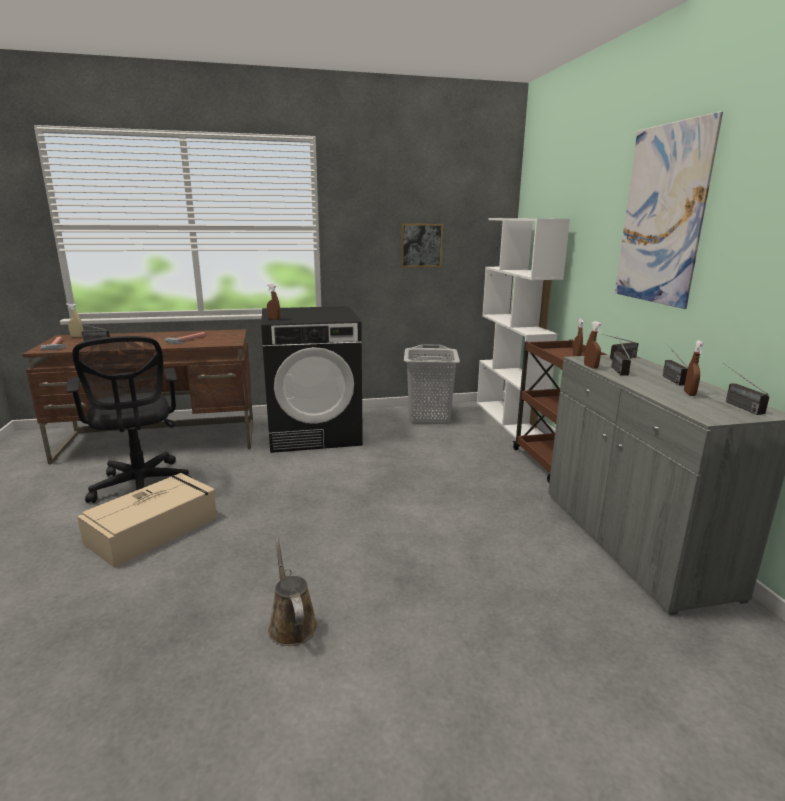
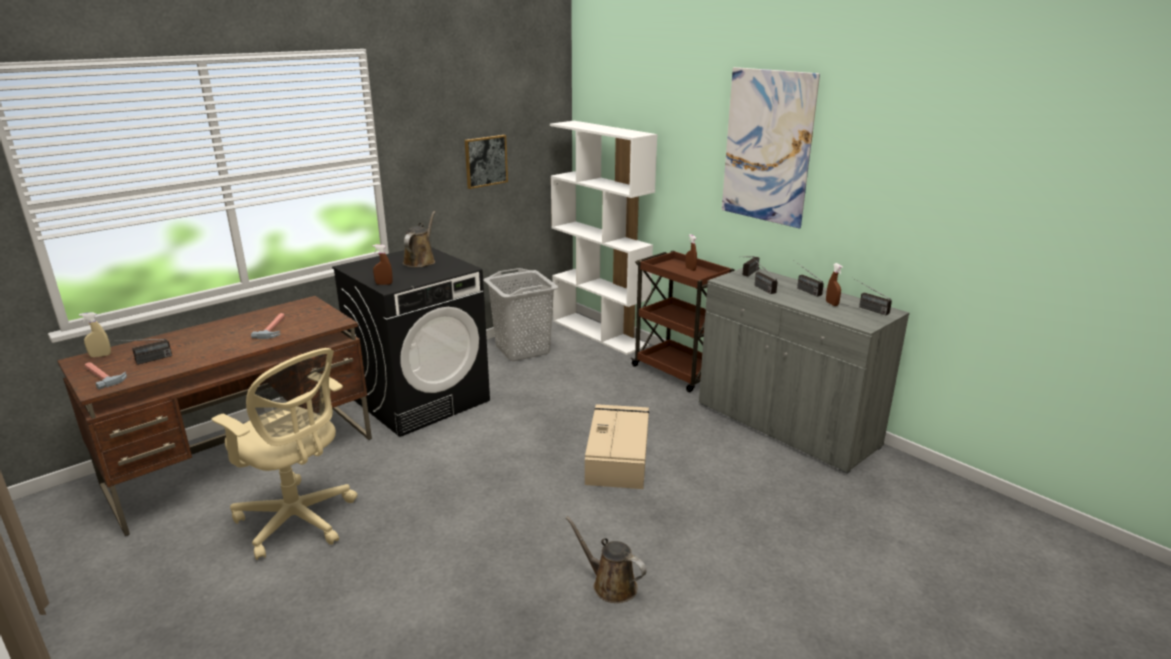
camera: 30 degrees left, 5 degrees up
black office chair [66,336,192,503] -> beige office chair [212,348,357,560]
beige storage box [77,473,217,568] -> beige storage box moved to [585,404,649,489]
brown spray bottle [584,321,603,369] -> none
none -> brown watering can [403,211,435,267]

